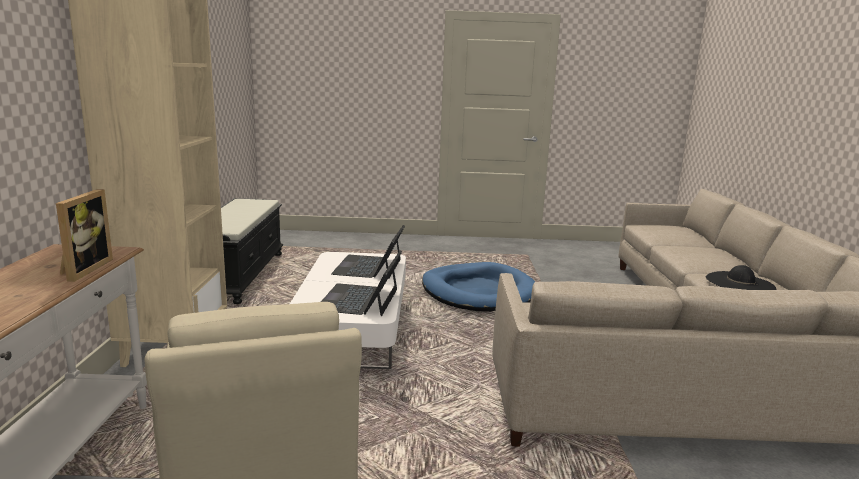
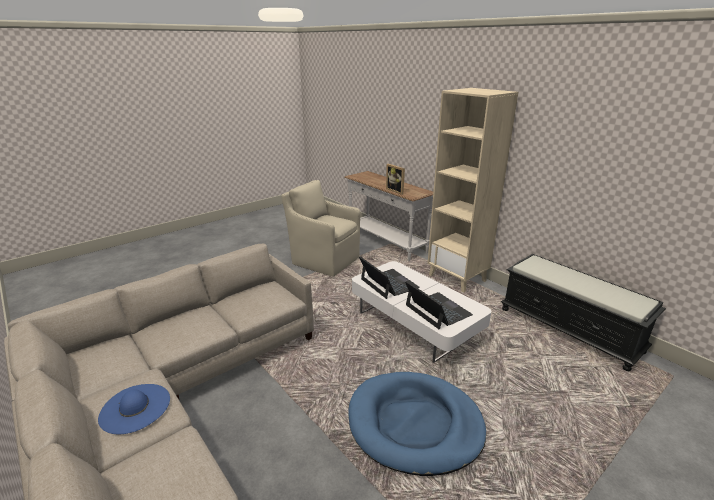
camera: 140 degrees right, 10 degrees up
black hat [706,265,776,290] -> blue hat [98,384,170,434]

